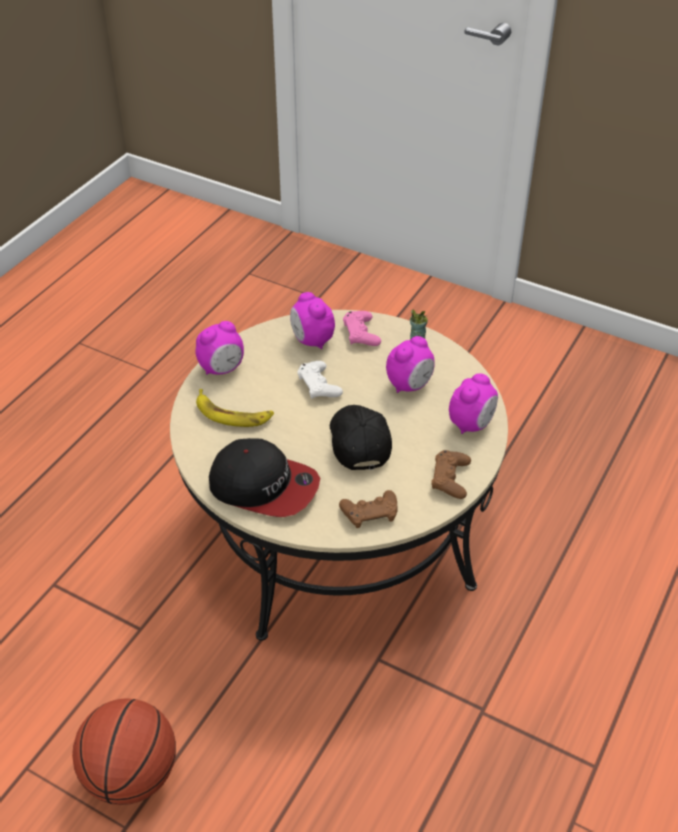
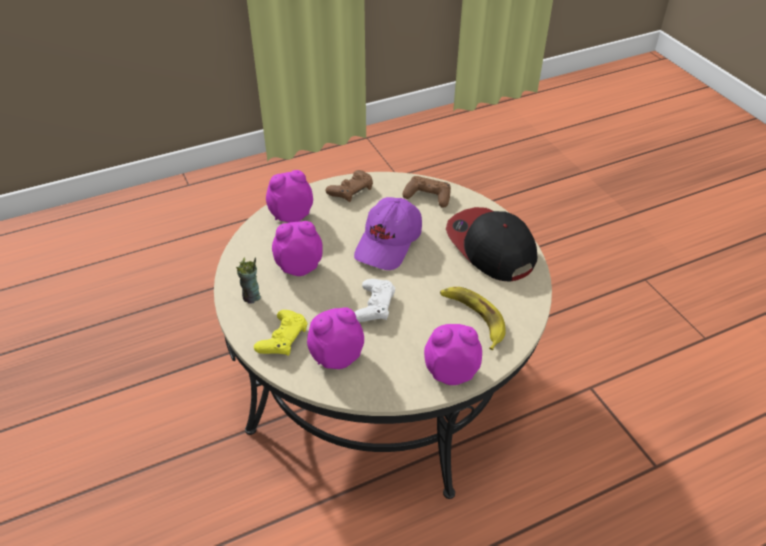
camera: 145 degrees left, 0 degrees up
basketball [72,698,176,805] -> none
alarm clock [290,292,335,349] -> alarm clock turned 120 degrees counterclockwise [307,307,364,369]
black cap [330,405,392,470] -> purple cap [354,197,422,270]
pink game controller [343,311,381,346] -> yellow game controller [254,310,307,356]

